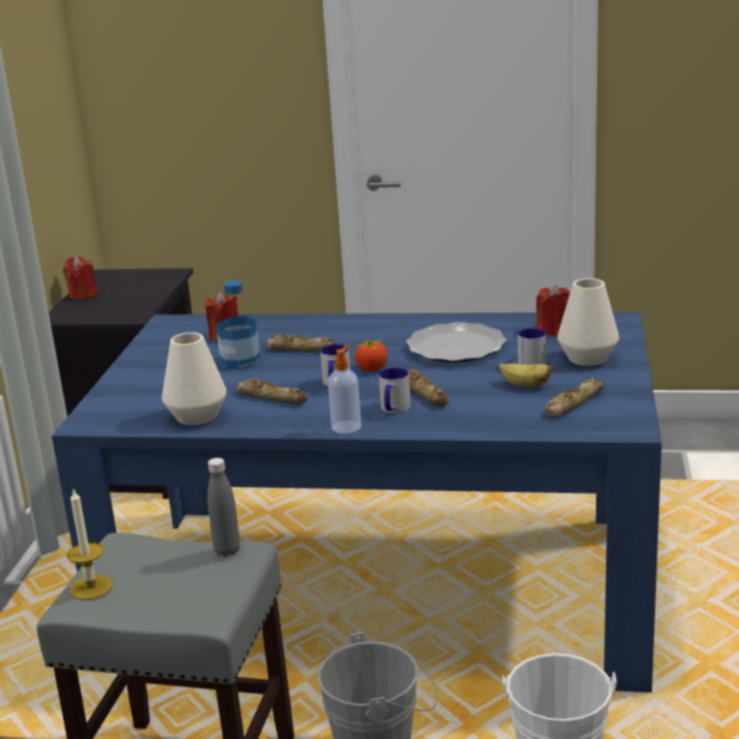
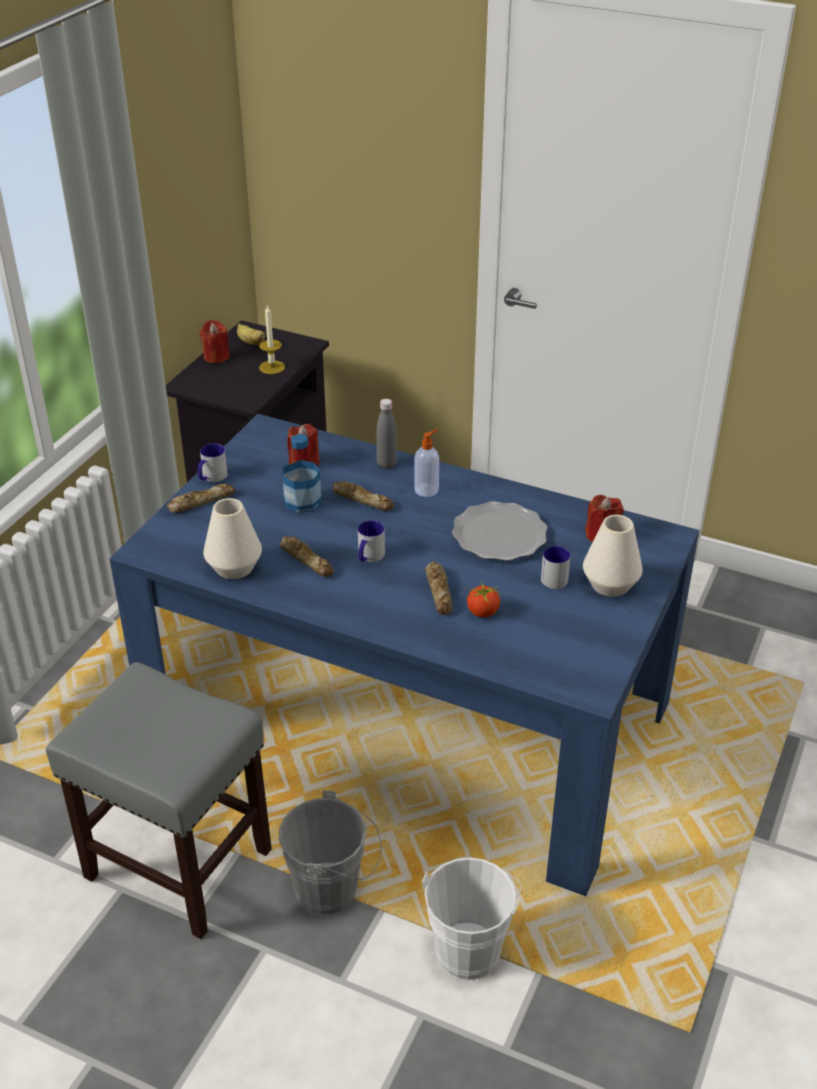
camera: 15 degrees right, 15 degrees up
candle [67,488,113,600] -> candle moved to [259,304,285,374]
grey bottle [207,458,240,557] -> grey bottle moved to [377,399,397,469]
soap dispenser [328,345,361,434] -> soap dispenser moved to [414,429,439,497]
tomato [352,339,387,371] -> tomato moved to [466,582,501,617]
mug [379,367,411,413] -> mug moved to [198,443,228,482]
banana [499,363,554,387] -> banana moved to [237,323,267,345]
bread [545,379,604,417] -> bread moved to [167,484,235,513]

